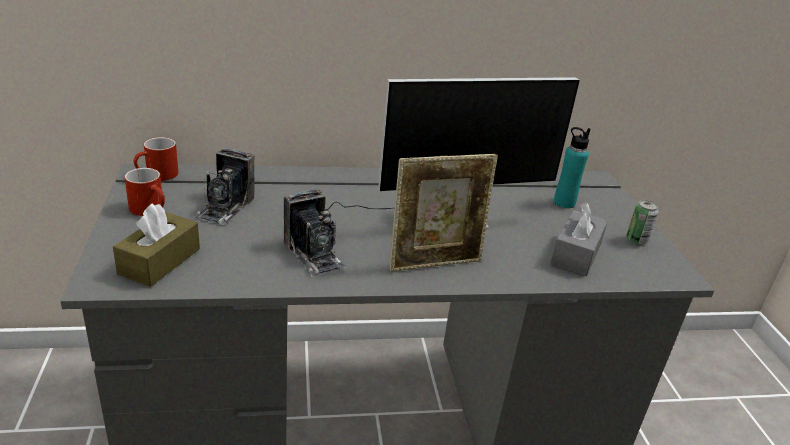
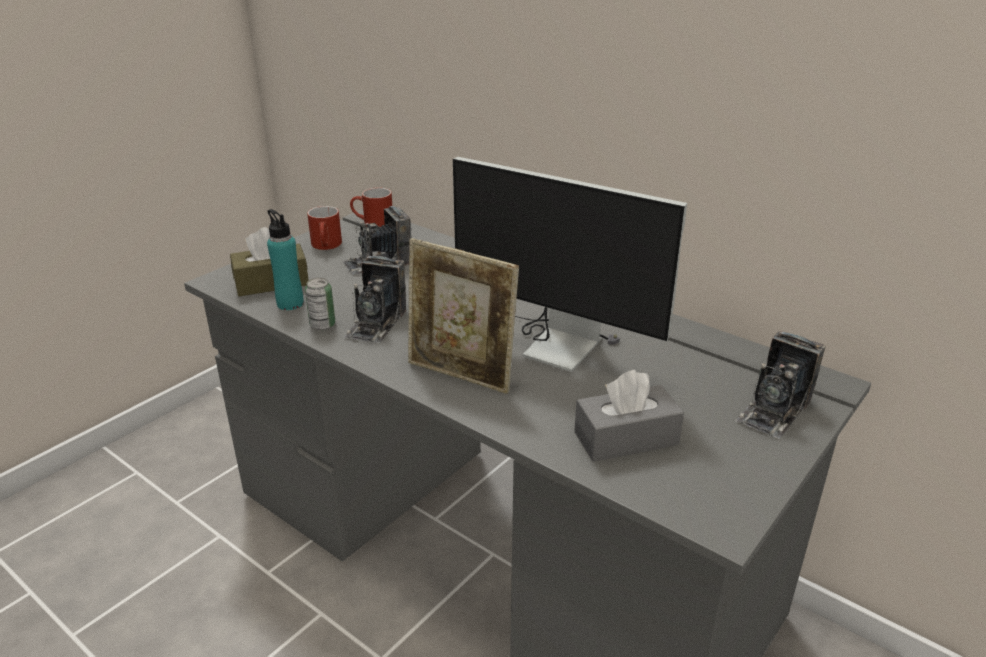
camera: 50 degrees right, 0 degrees up
turquoise bottle [554,127,590,208] -> turquoise bottle moved to [267,209,304,310]
can [626,200,658,245] -> can moved to [305,278,335,330]
none -> camera [735,331,825,439]

